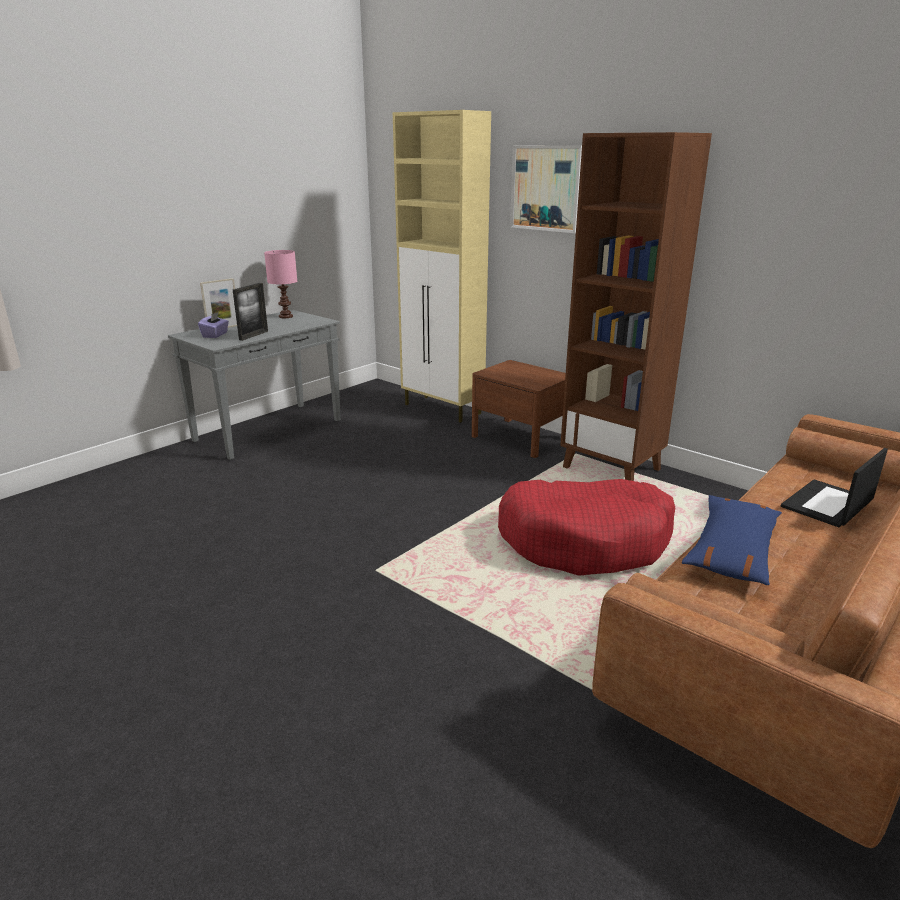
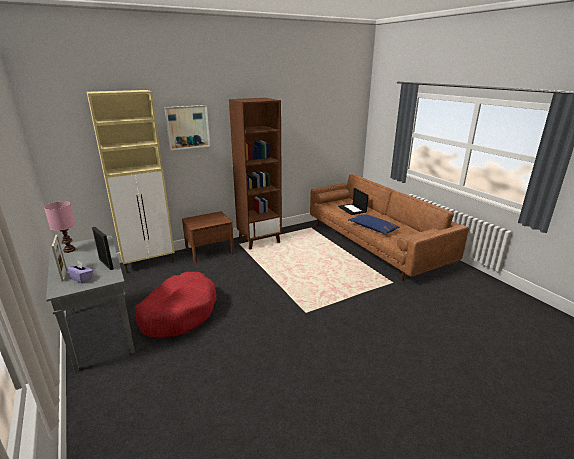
camera: 70 degrees left, 0 degrees up
red dog bed [498,479,675,576] -> red dog bed moved to [135,272,217,337]

